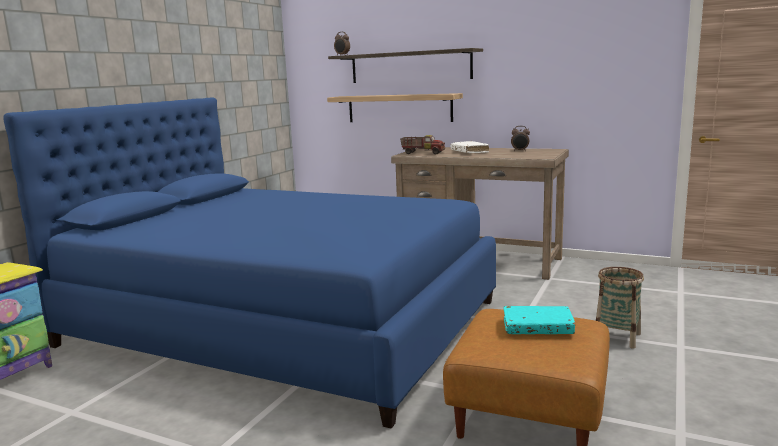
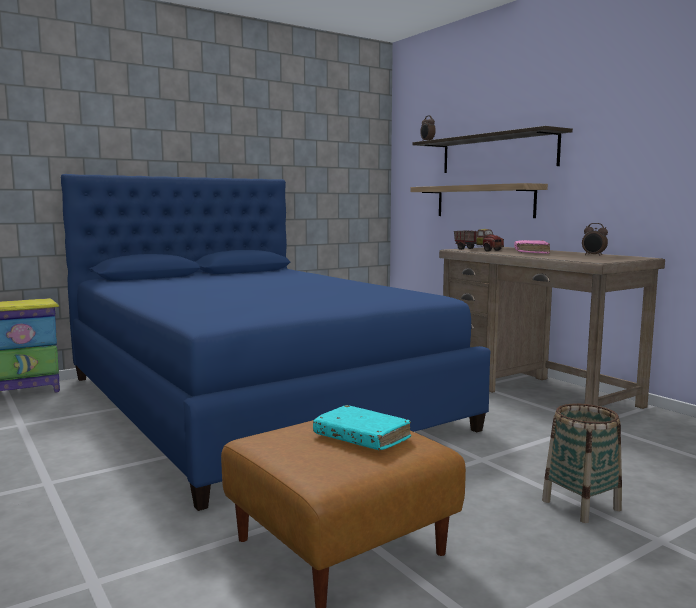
camera: 30 degrees right, 5 degrees down
white book [450,141,489,154] -> pink book [514,240,550,254]

